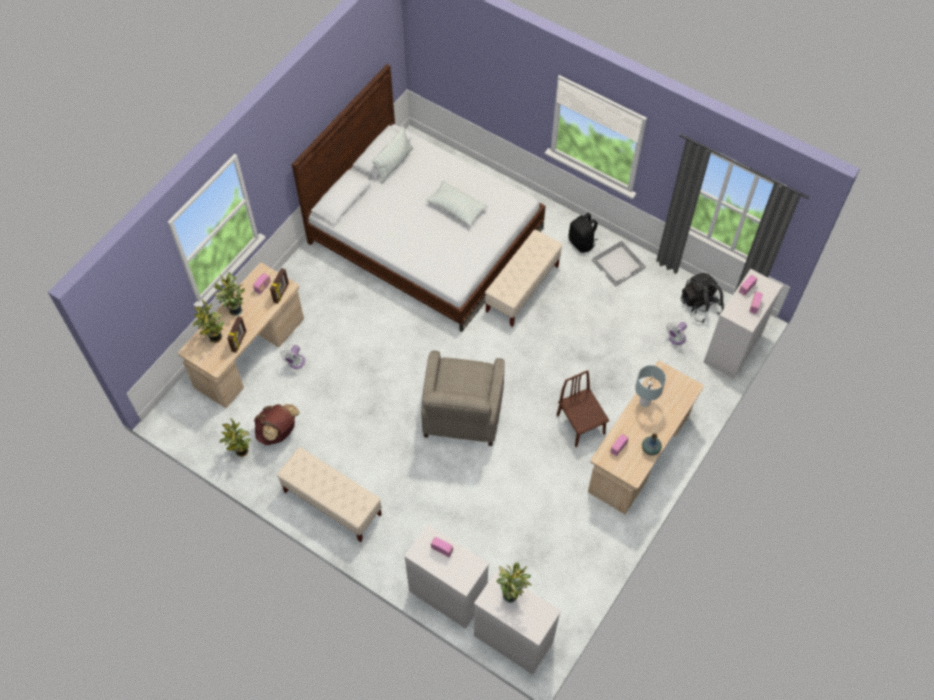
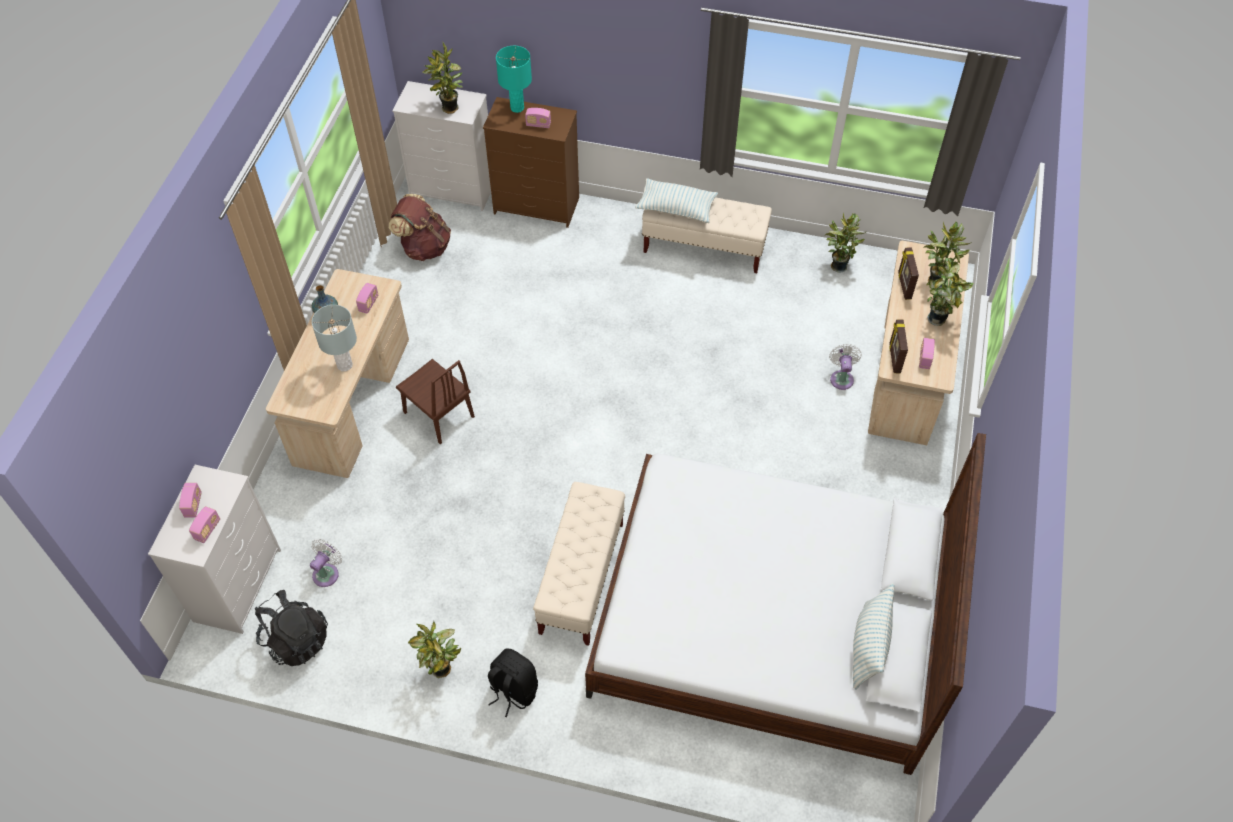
camera: 160 degrees right, 5 degrees down
brown backpack [254,404,299,445] -> brown backpack moved to [389,194,451,261]
white dresser [404,524,489,629] -> brown dresser [483,97,579,228]
beige armchair [421,351,505,446] -> none
pillow [426,181,488,226] -> pillow moved to [635,178,718,223]
white tray [592,241,646,287] -> potted plant [408,621,461,678]
none -> turquoise table lamp [496,46,532,113]

